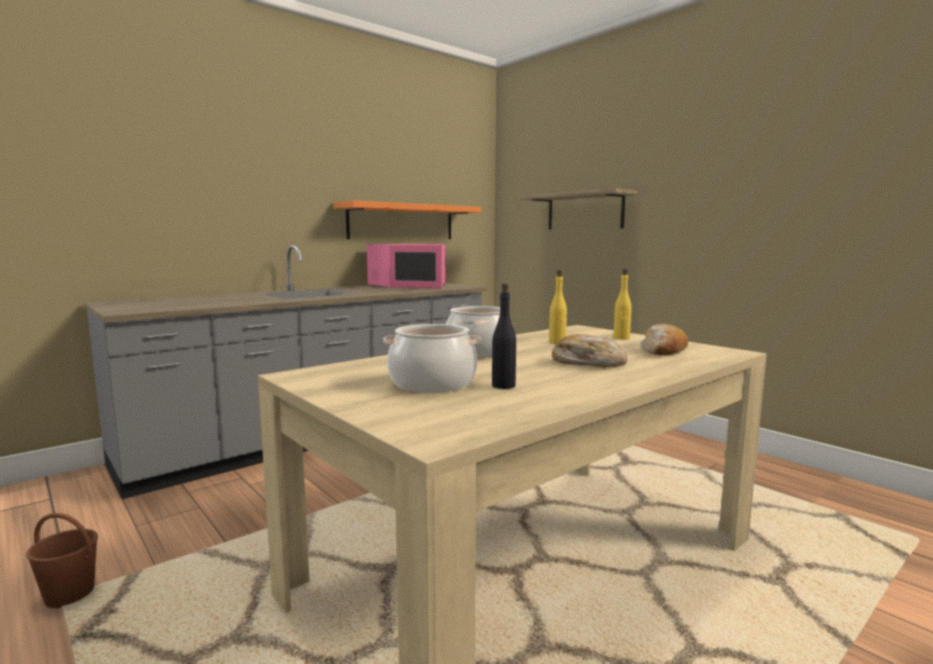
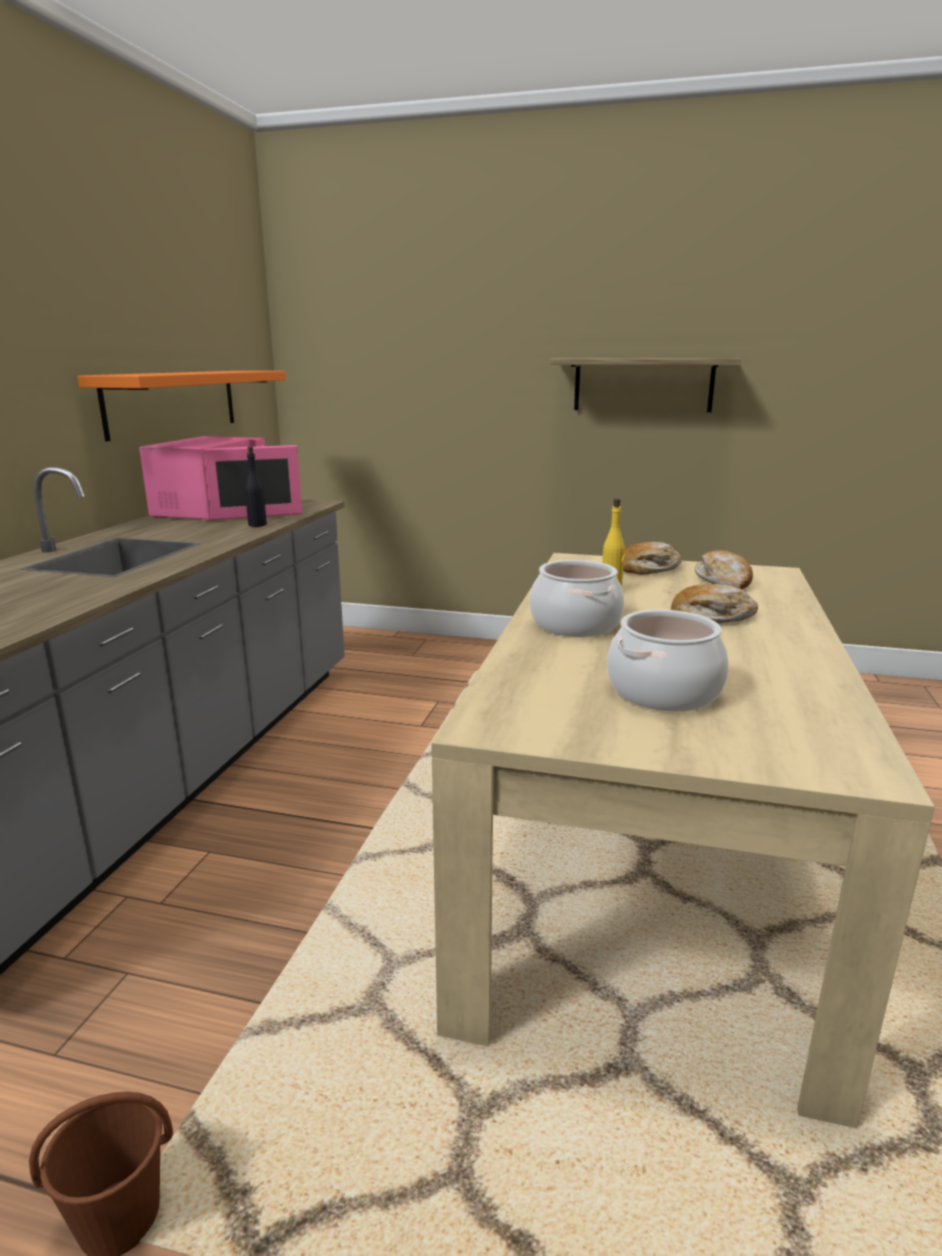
camera: 35 degrees left, 10 degrees up
black bottle [492,284,516,389] -> black bottle moved to [245,446,267,527]
shelf [519,188,637,229] -> shelf moved to [550,358,741,412]
yellow bottle [614,269,632,340] -> bread [623,542,682,575]

